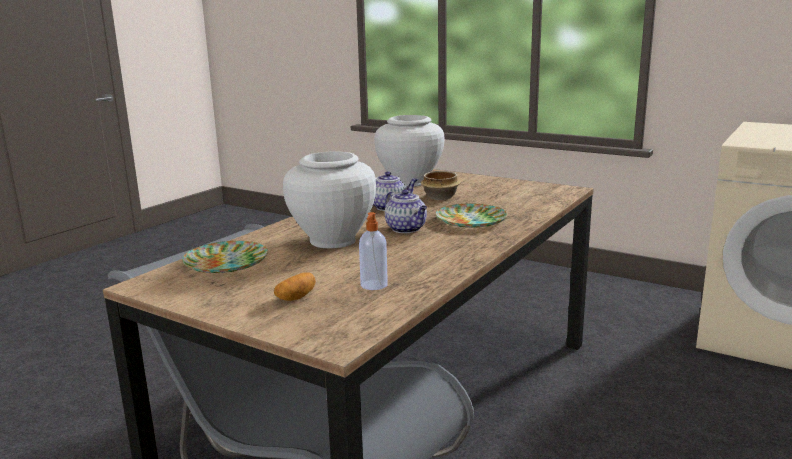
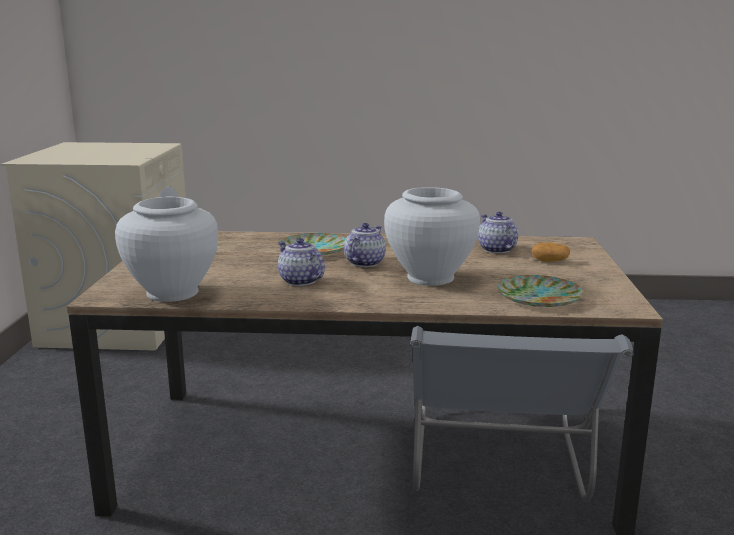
camera: 120 degrees left, 0 degrees up
soap dispenser [359,212,388,290] -> teapot [478,212,518,253]
bowl [421,171,461,200] -> none

